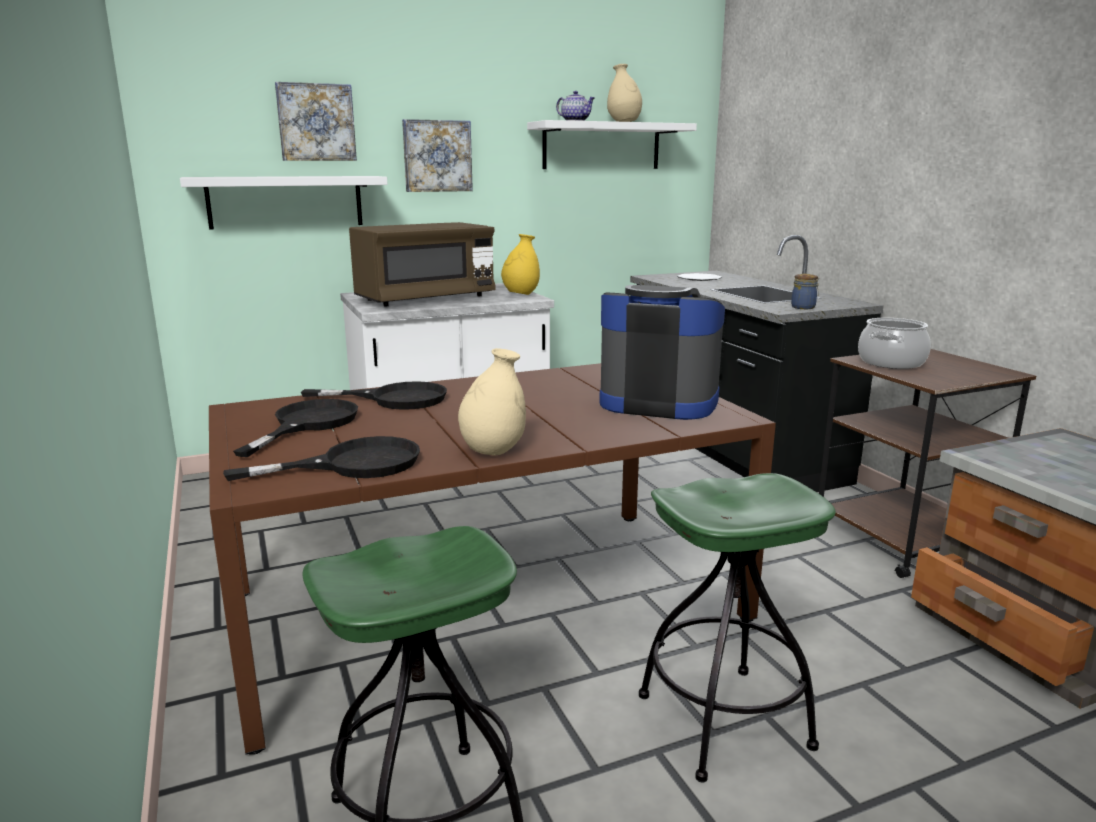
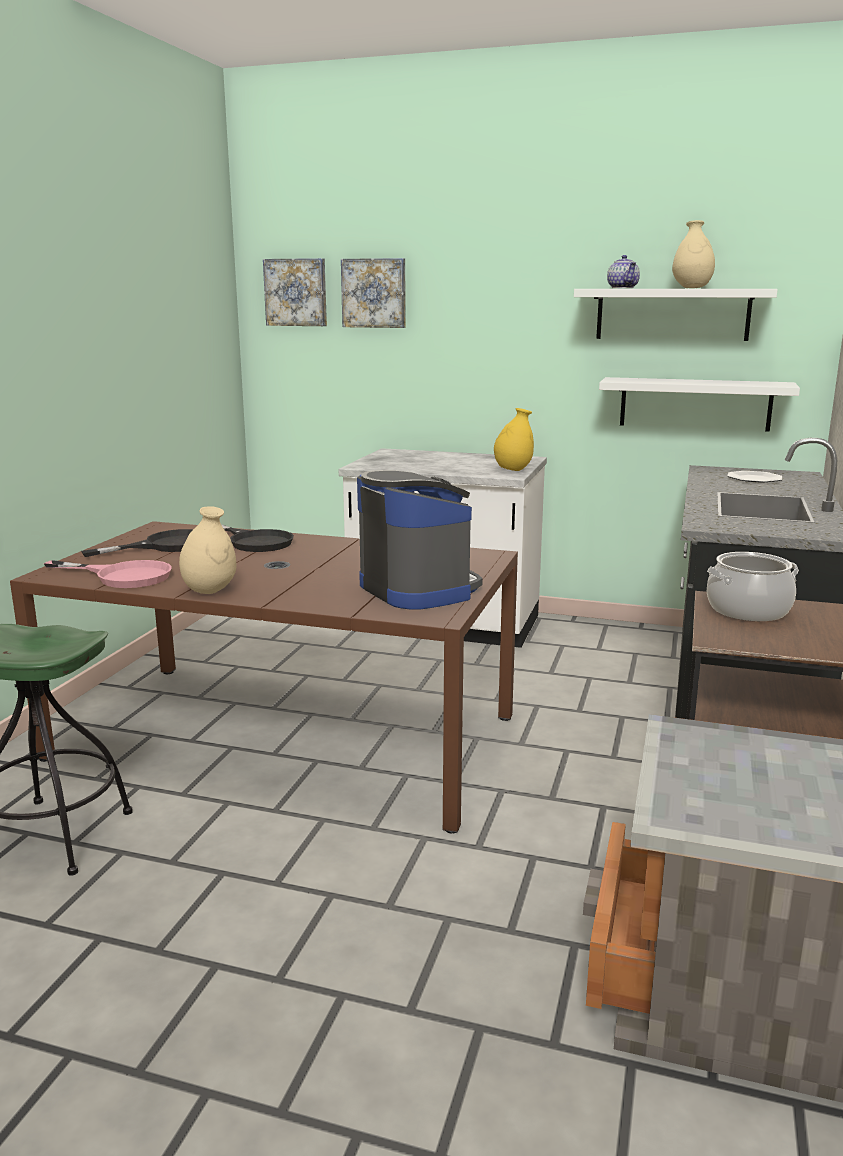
camera: 40 degrees right, 0 degrees up
white shelf [180,176,388,230] -> white shelf moved to [599,377,800,432]
black frying pan [223,436,420,481] -> pink frying pan [44,560,172,588]
brown microwave [349,222,496,307] -> none
picture [402,119,473,192] -> picture moved to [263,258,327,326]
green stool [639,473,836,782] -> none
jar [791,274,819,309] -> none

